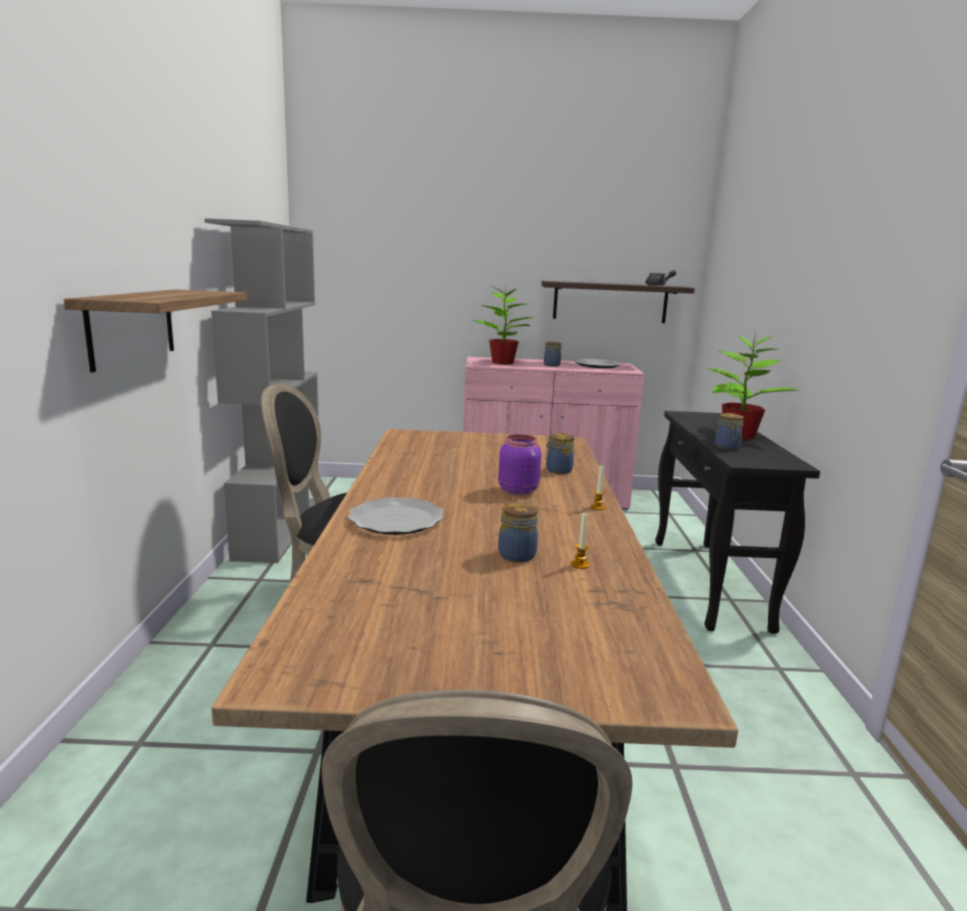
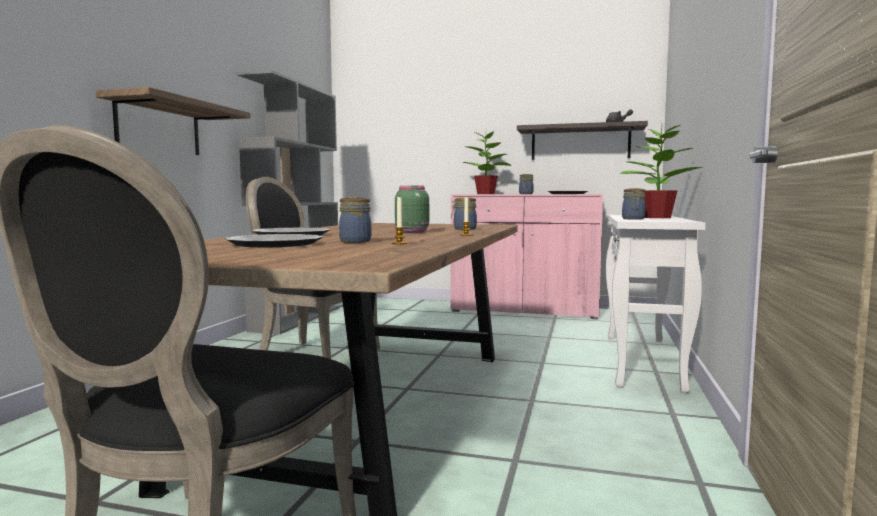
camera: 15 degrees right, 10 degrees down
purple jar [498,434,541,496] -> green jar [395,185,429,233]
black console table [655,411,820,634] -> white console table [606,215,706,393]
none -> plate [225,234,323,247]

